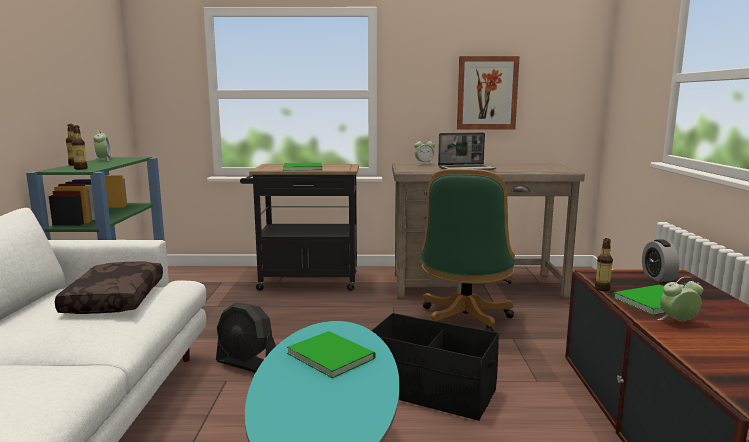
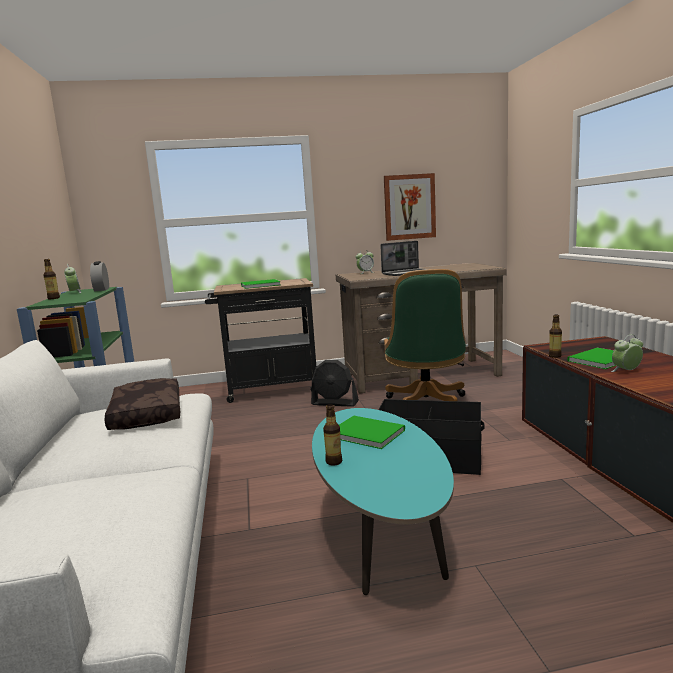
camera: 10 degrees left, 0 degrees up
bottle [71,125,88,170] -> bottle moved to [323,404,342,466]
black fan [216,302,276,373] -> black fan moved to [311,360,359,407]
alarm clock [642,239,679,282] -> alarm clock moved to [90,261,109,291]

